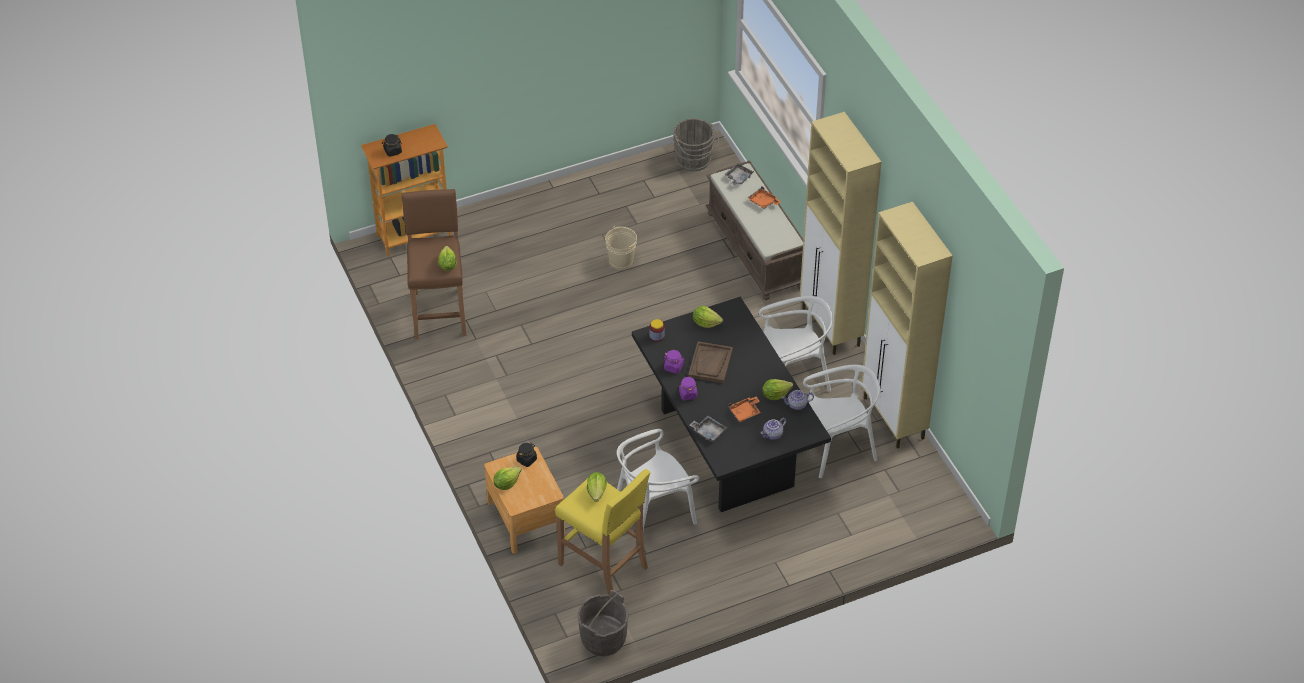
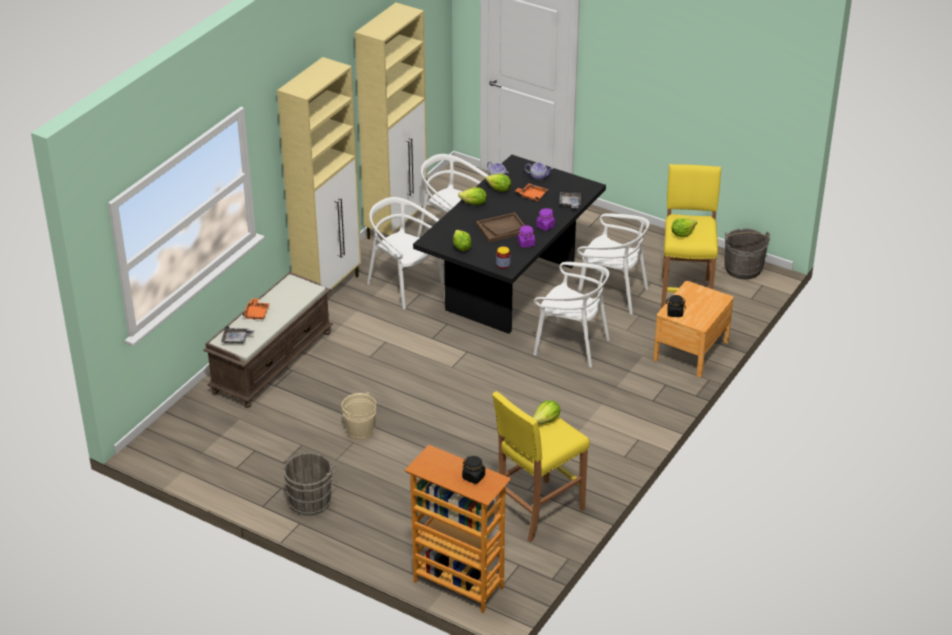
camera: 125 degrees left, 10 degrees down
brown stool [402,189,467,340] -> yellow stool [492,391,590,542]
lettuce [493,467,522,490] -> lettuce moved to [458,187,487,205]
grey bucket [673,118,719,171] -> grey bucket moved to [283,452,338,516]
none -> white chair [533,262,610,367]

